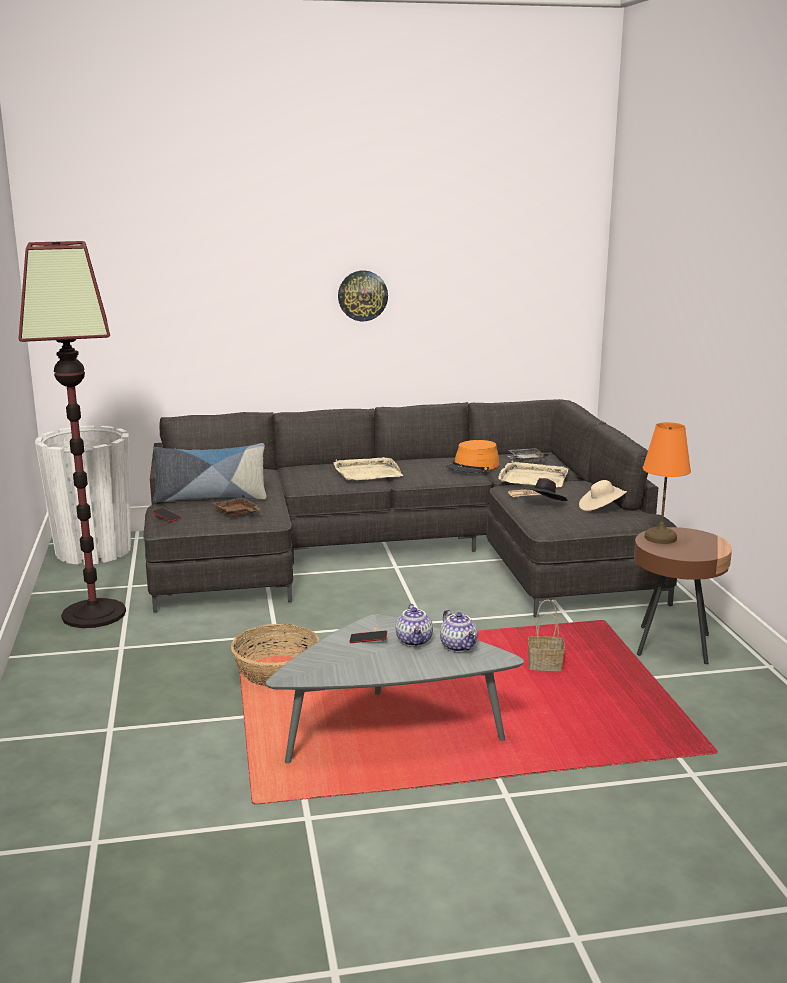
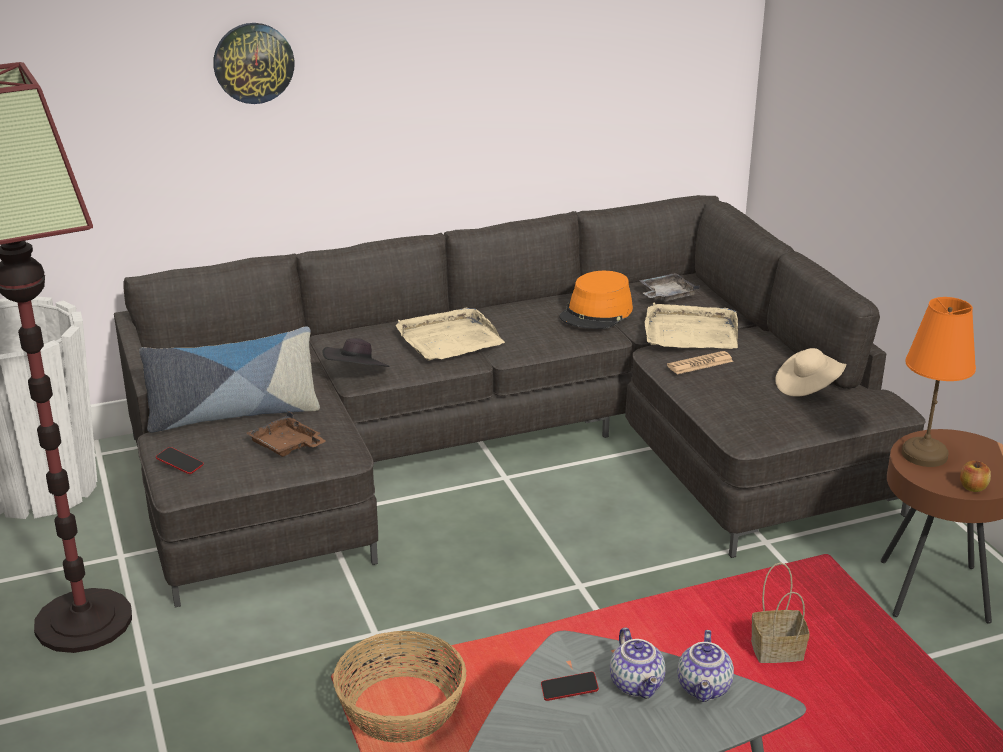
camera: 10 degrees left, 10 degrees up
wall clock [338,270,388,321] -> wall clock moved to [213,23,295,104]
teapot [440,610,478,652] -> teapot turned 45 degrees clockwise [678,630,734,702]
black hat [521,478,567,501] -> black hat moved to [322,338,389,367]
none -> apple [960,461,991,492]

